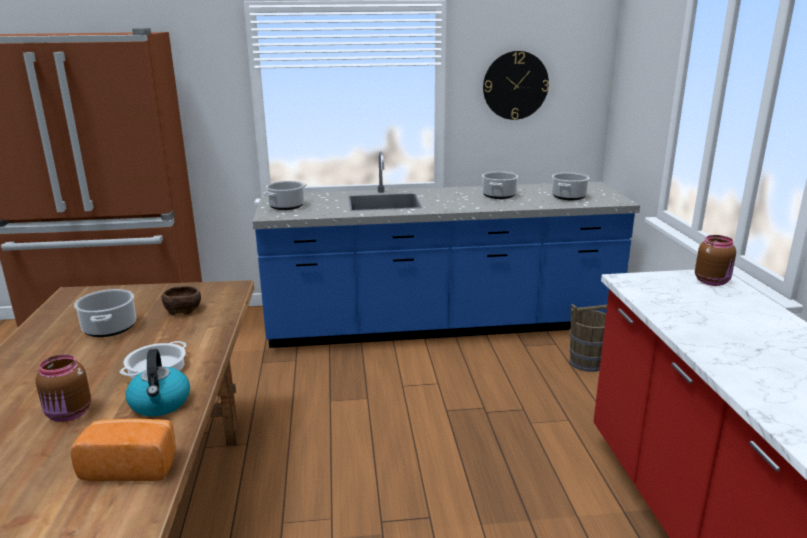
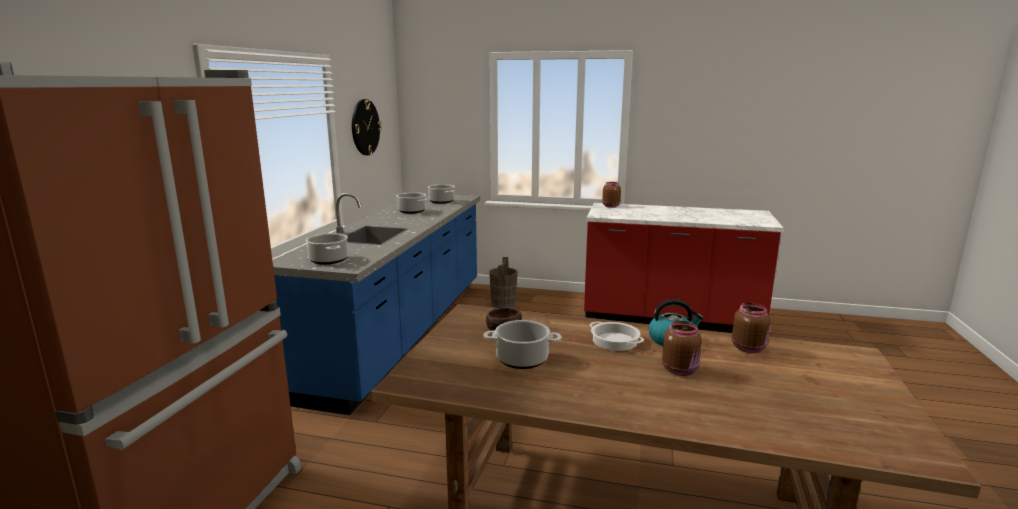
camera: 70 degrees left, 5 degrees down
bread [71,419,176,481] -> brown jar [732,303,770,353]

